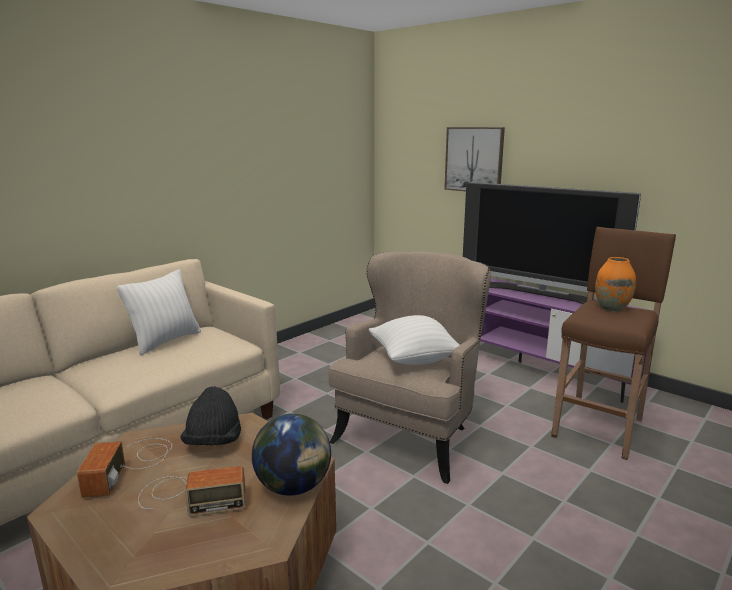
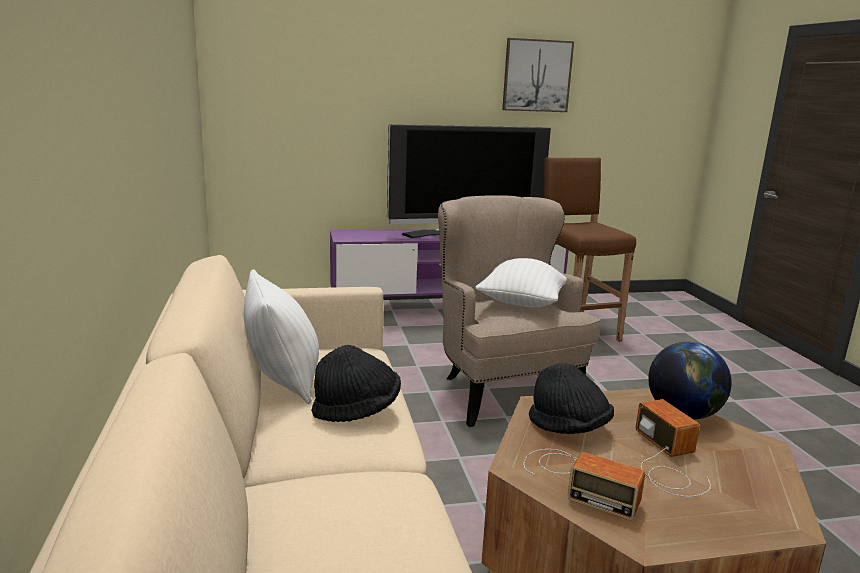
camera: 55 degrees left, 0 degrees up
radio [138,466,245,516] -> radio turned 45 degrees counterclockwise [636,399,711,497]
picture [444,127,505,191] -> picture moved to [502,38,574,112]
orange vase [595,257,636,311] -> none
none -> black hat [311,345,401,422]

